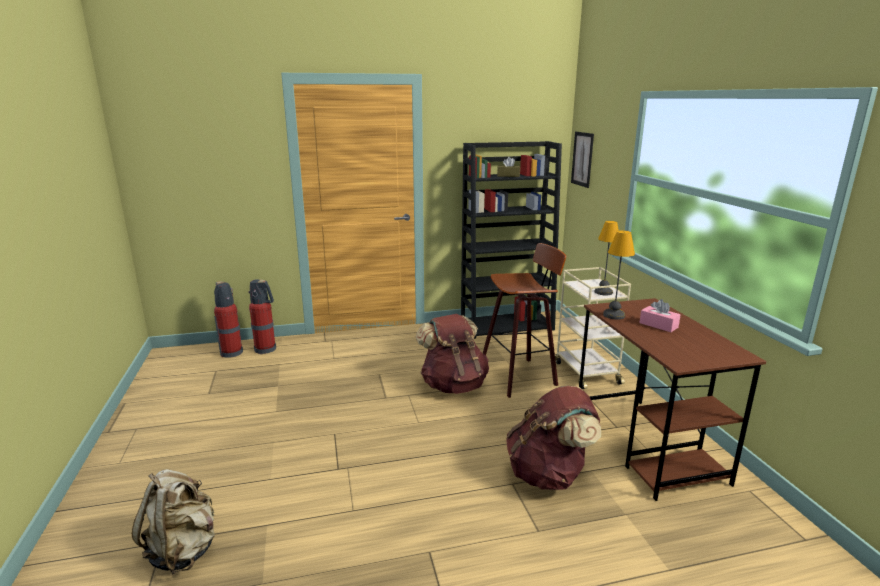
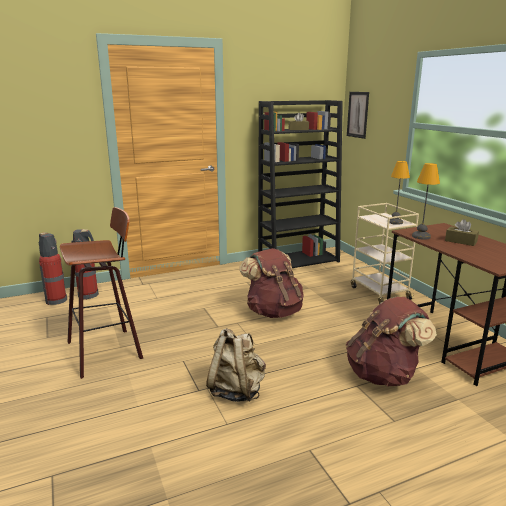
camera: 10 degrees left, 0 degrees up
beige backpack [132,469,215,575] -> beige backpack moved to [206,328,266,402]
stool [483,243,566,398] -> stool moved to [60,207,143,379]
pink tissue box [639,299,681,332] -> brown tissue box [445,219,479,246]

